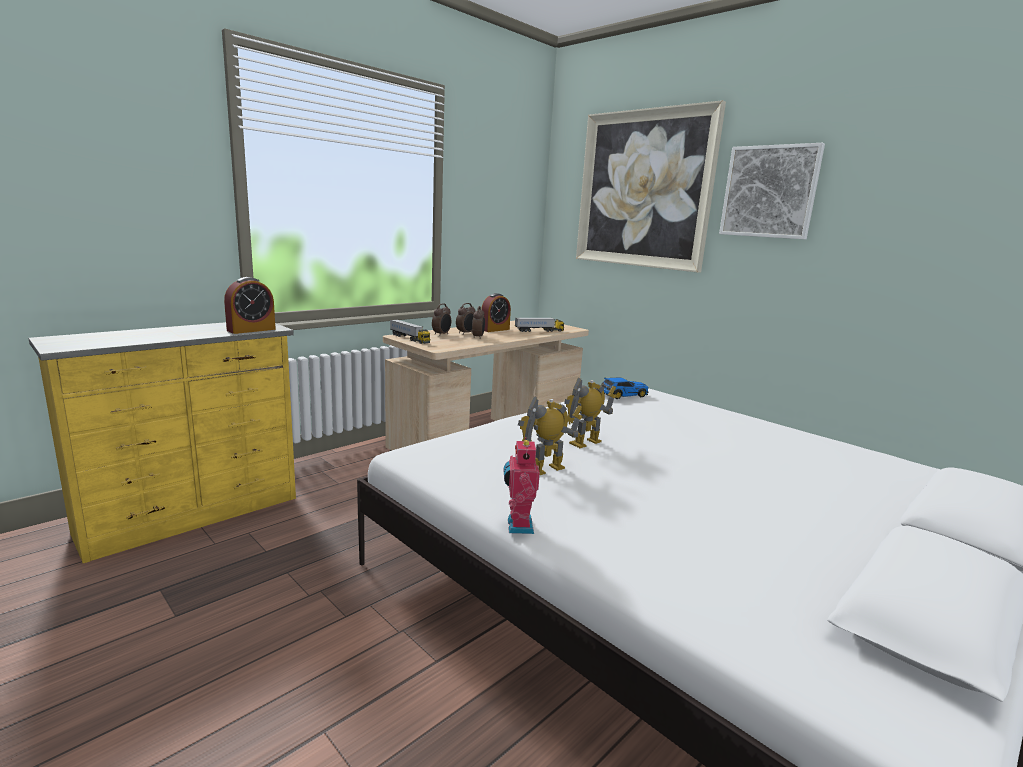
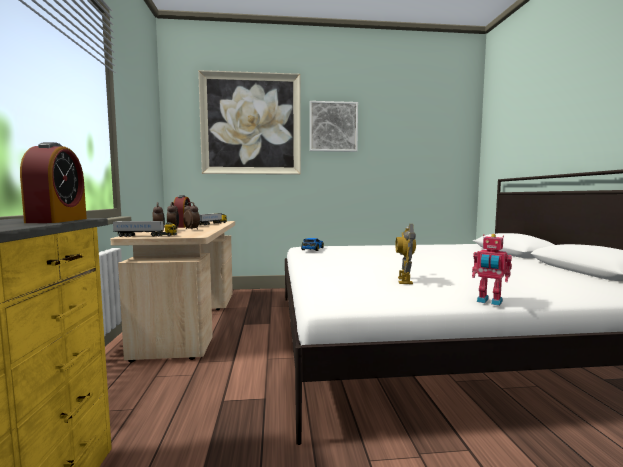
camera: 50 degrees left, 10 degrees down
toy robot [564,378,616,448] -> none

